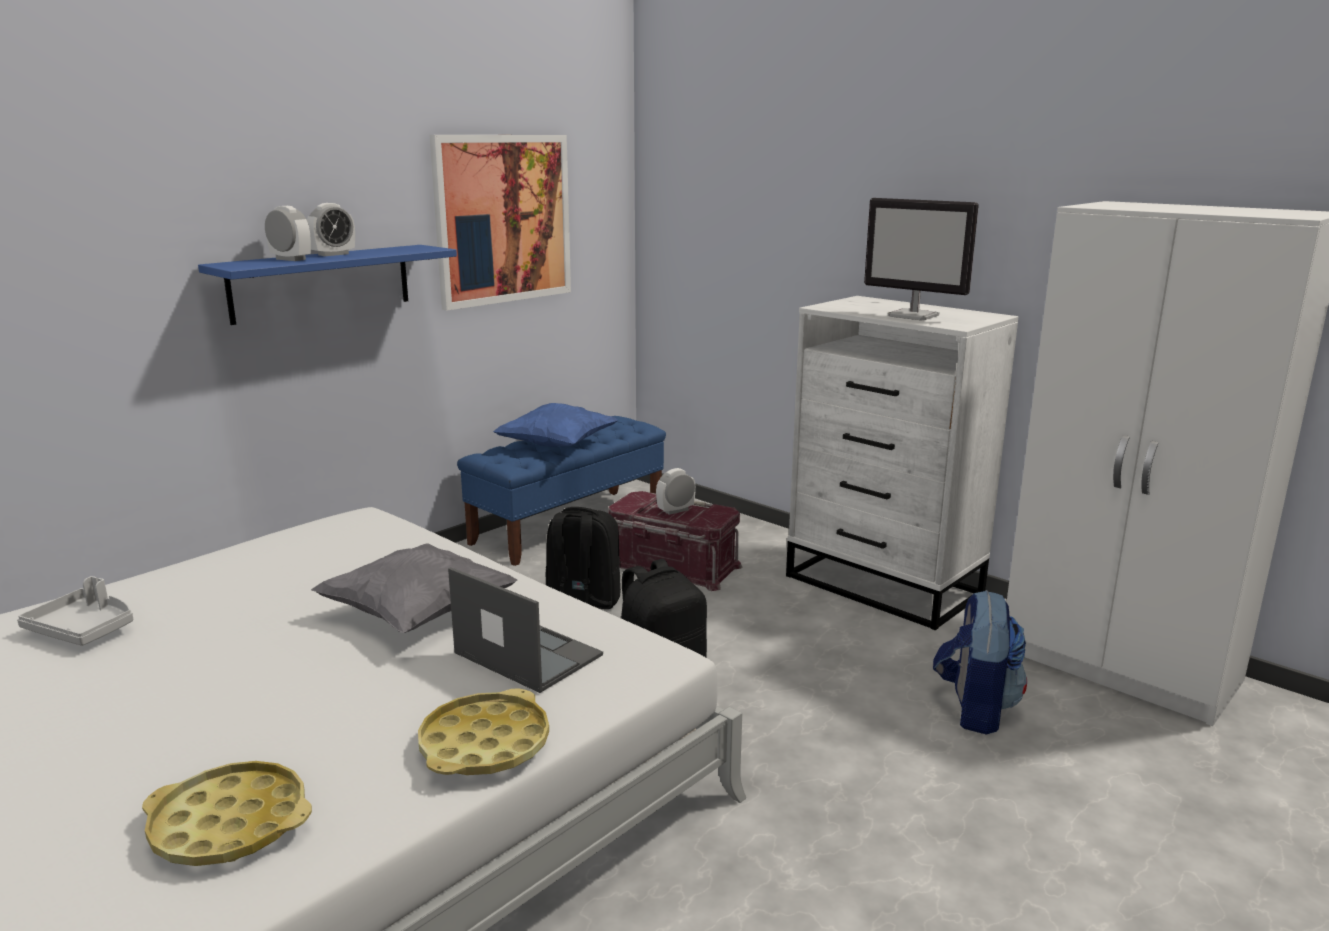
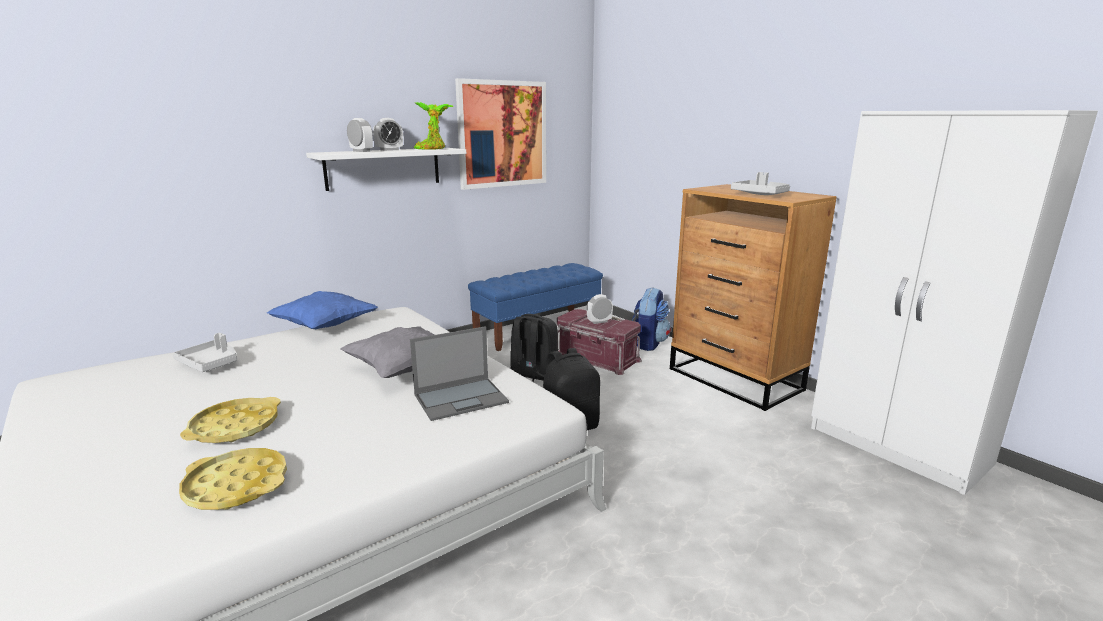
camera: 10 degrees right, 0 degrees up
blue shelf [198,245,457,325] -> white shelf [306,148,466,191]
yellow tray [418,688,549,775] -> yellow tray moved to [180,397,281,443]
laptop [448,567,603,693] -> laptop turned 105 degrees clockwise [410,326,509,421]
blue pillow [493,403,618,447] -> blue pillow moved to [267,291,378,329]
white dresser [786,296,1018,630] -> brown dresser [670,184,837,411]
monitor [864,198,979,320] -> grey tray [731,172,790,195]
backpack [933,590,1027,735] -> backpack moved to [632,287,671,351]
none -> potted plant [414,102,454,150]

